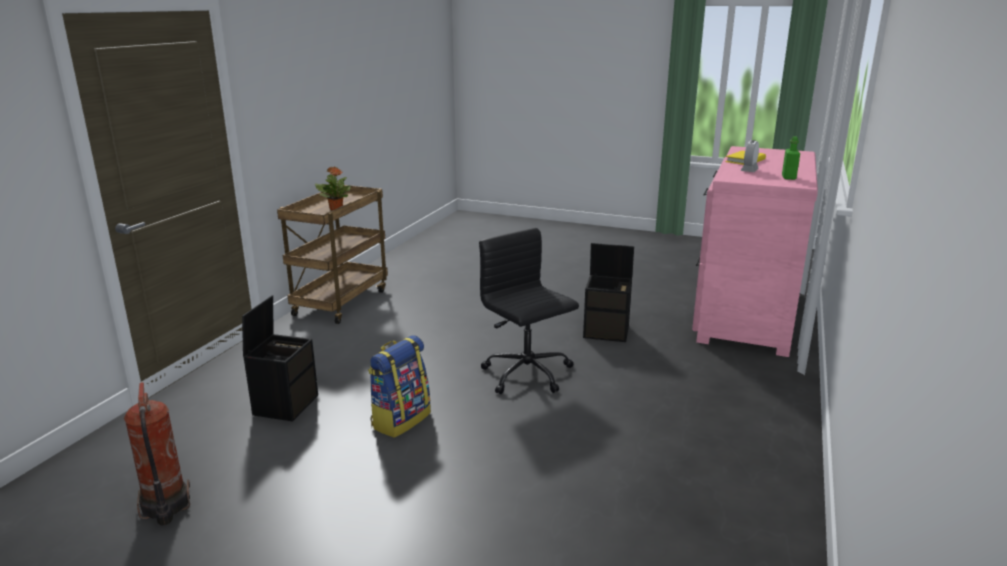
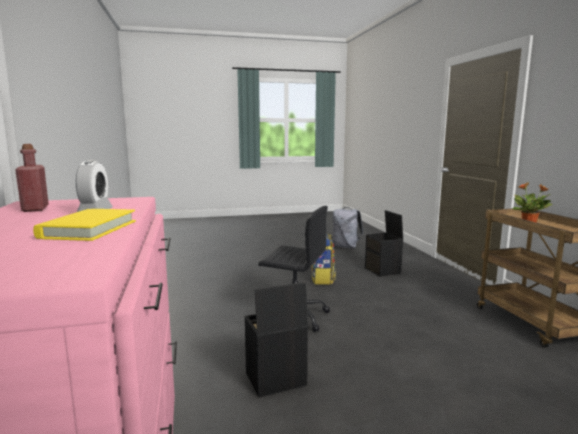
camera: 145 degrees right, 10 degrees down
fire extinguisher [124,382,190,526] -> grey backpack [333,207,363,249]
green bottle [782,136,800,180] -> red bottle [15,144,49,212]

